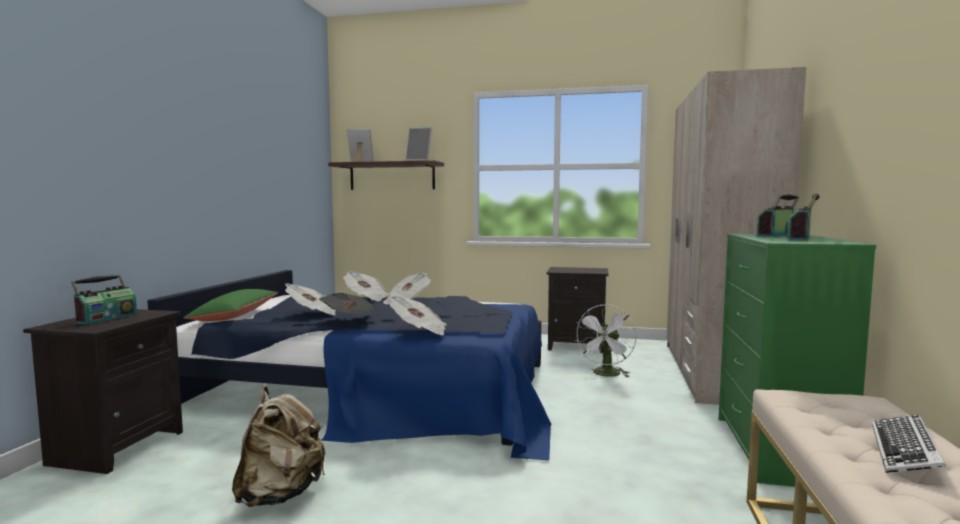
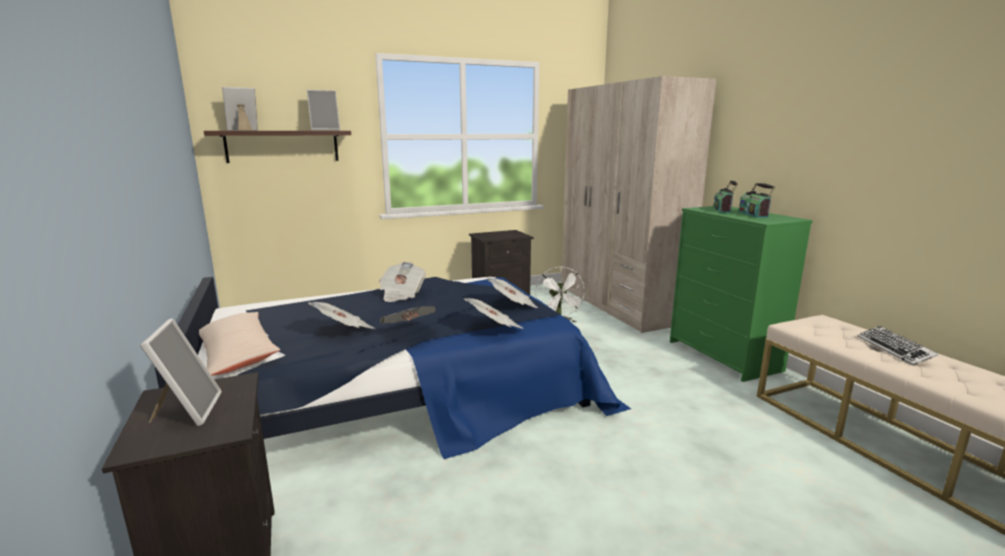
camera: 35 degrees left, 10 degrees up
radio [71,275,137,325] -> picture frame [140,318,222,426]
green pillow [183,289,278,321] -> beige pillow [199,312,280,376]
beige backpack [232,386,325,507] -> none
newspaper [343,271,389,301] -> newspaper moved to [486,277,538,308]

